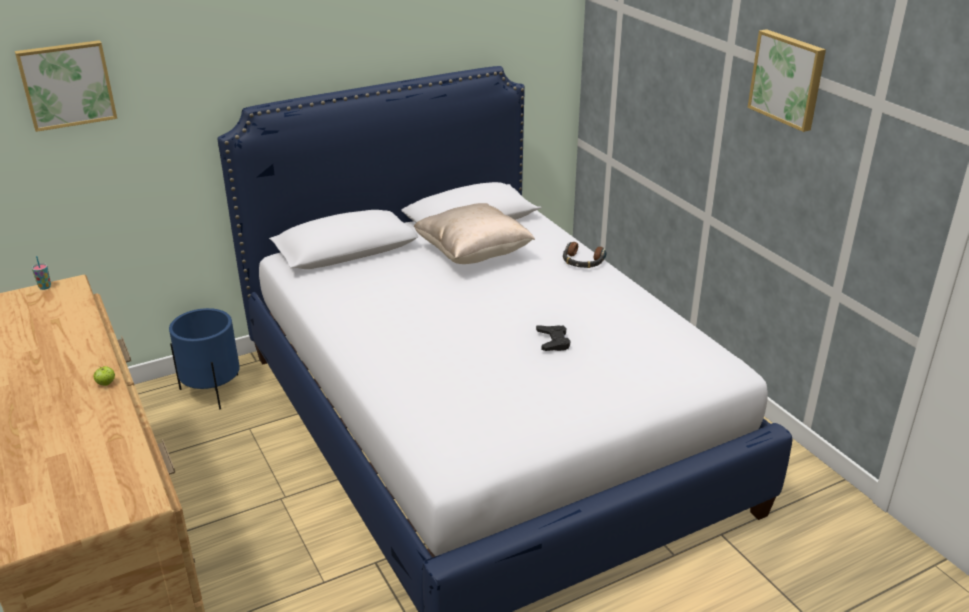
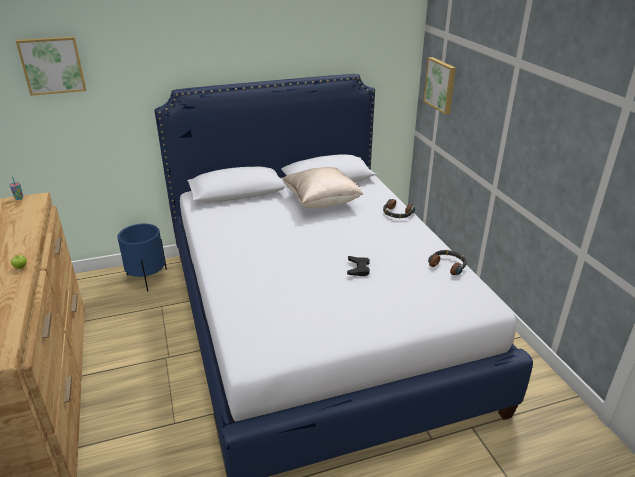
camera: 10 degrees right, 0 degrees up
picture [748,29,826,132] -> picture moved to [423,57,456,114]
none -> headphones [428,250,466,275]

